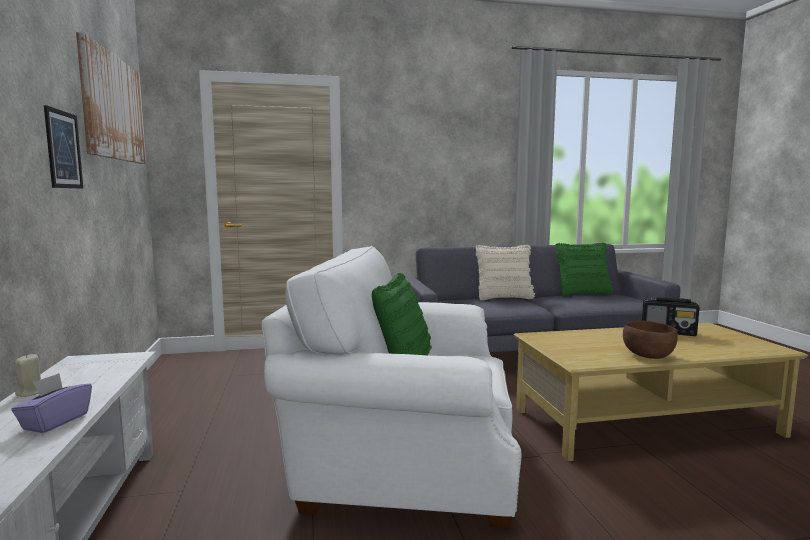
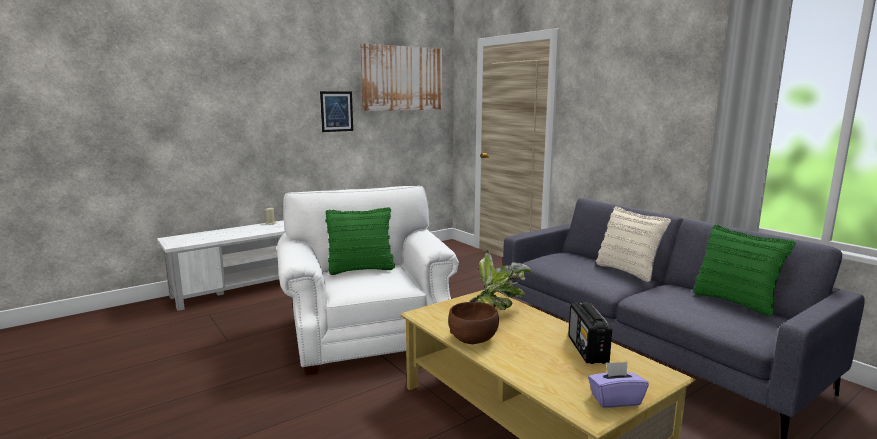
camera: 65 degrees right, 5 degrees up
purple tissue box [11,373,92,433] -> purple tissue box moved to [588,362,649,408]
none -> potted plant [469,251,531,310]

